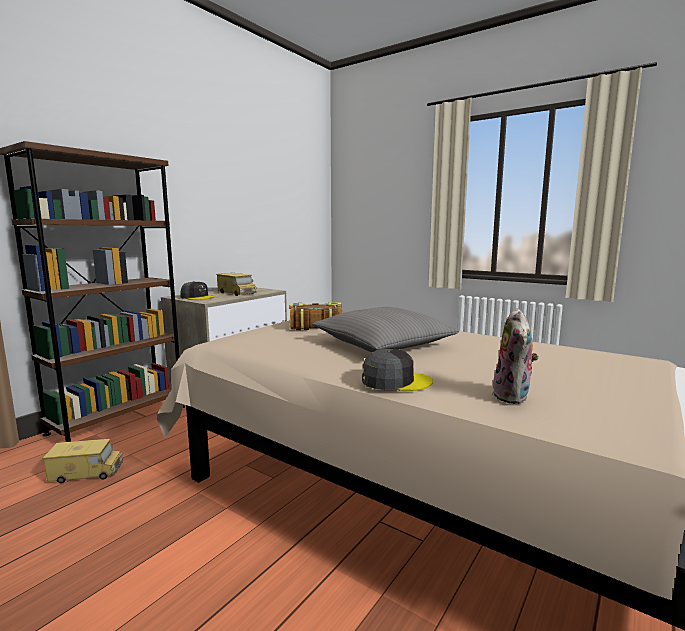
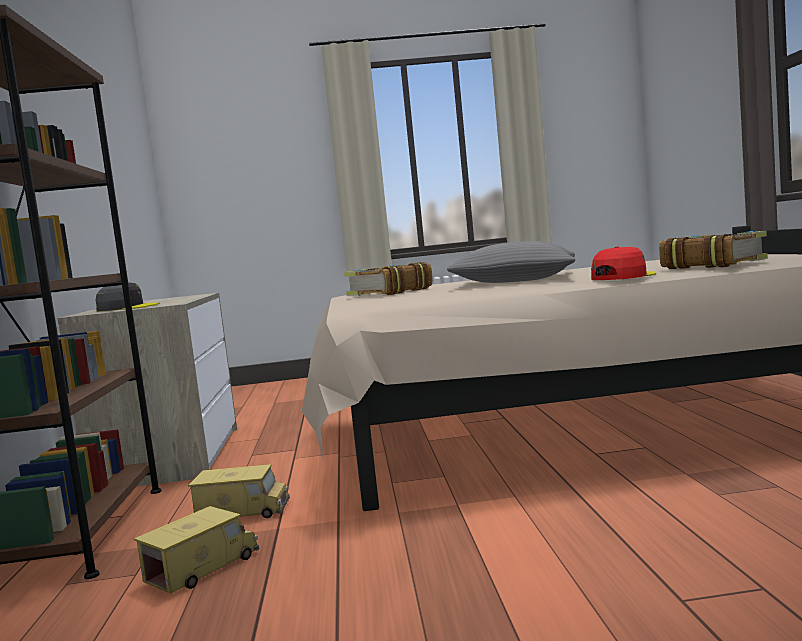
camera: 40 degrees left, 5 degrees down
toy truck [216,273,257,296] -> toy truck moved to [188,464,290,518]
grey cap [362,349,433,391] -> red cap [591,246,656,280]
plush toy [493,308,538,404] -> book [659,231,768,269]

